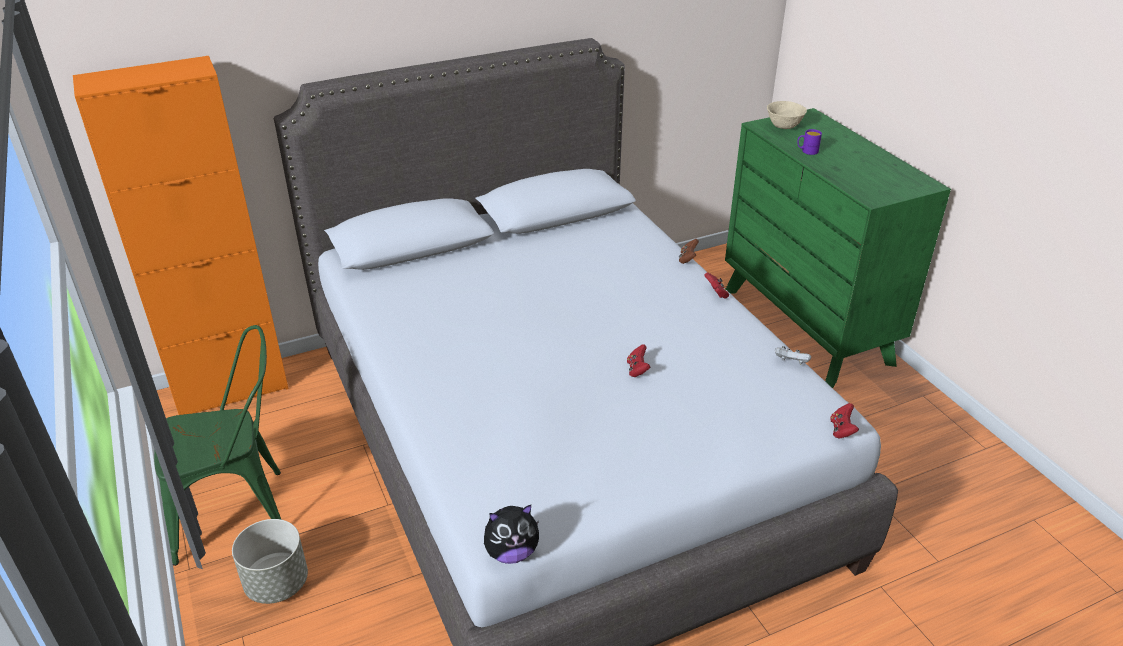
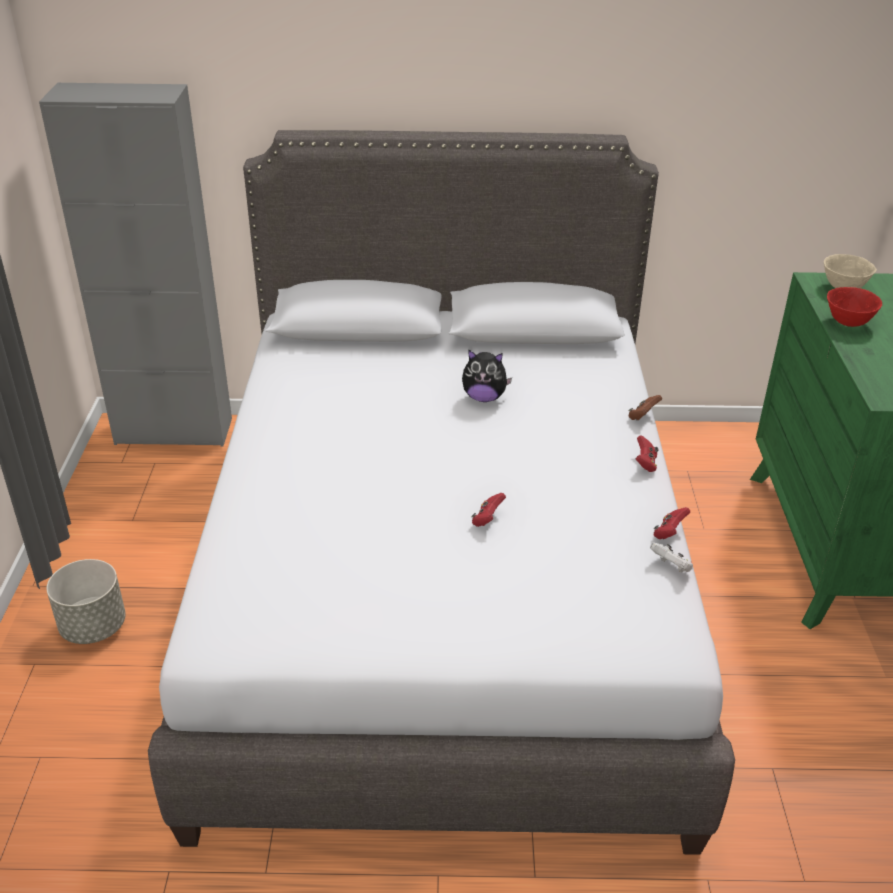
camera: 25 degrees right, 0 degrees up
orange cabinet [73,56,289,415] -> grey cabinet [39,83,232,447]
green chair [154,325,282,566] -> none
plush toy [484,505,539,564] -> plush toy moved to [462,349,512,402]
purple mug [797,129,822,155] -> red bowl [827,287,882,327]
red game controller [830,403,859,439] -> red game controller moved to [654,507,690,539]

